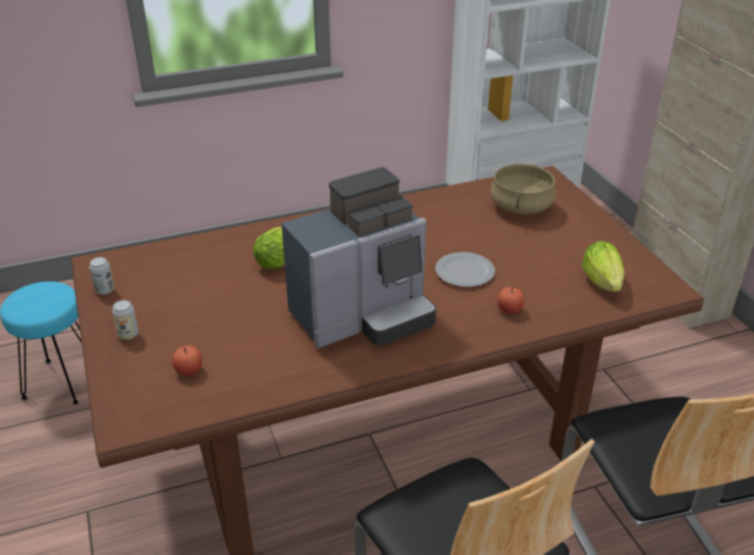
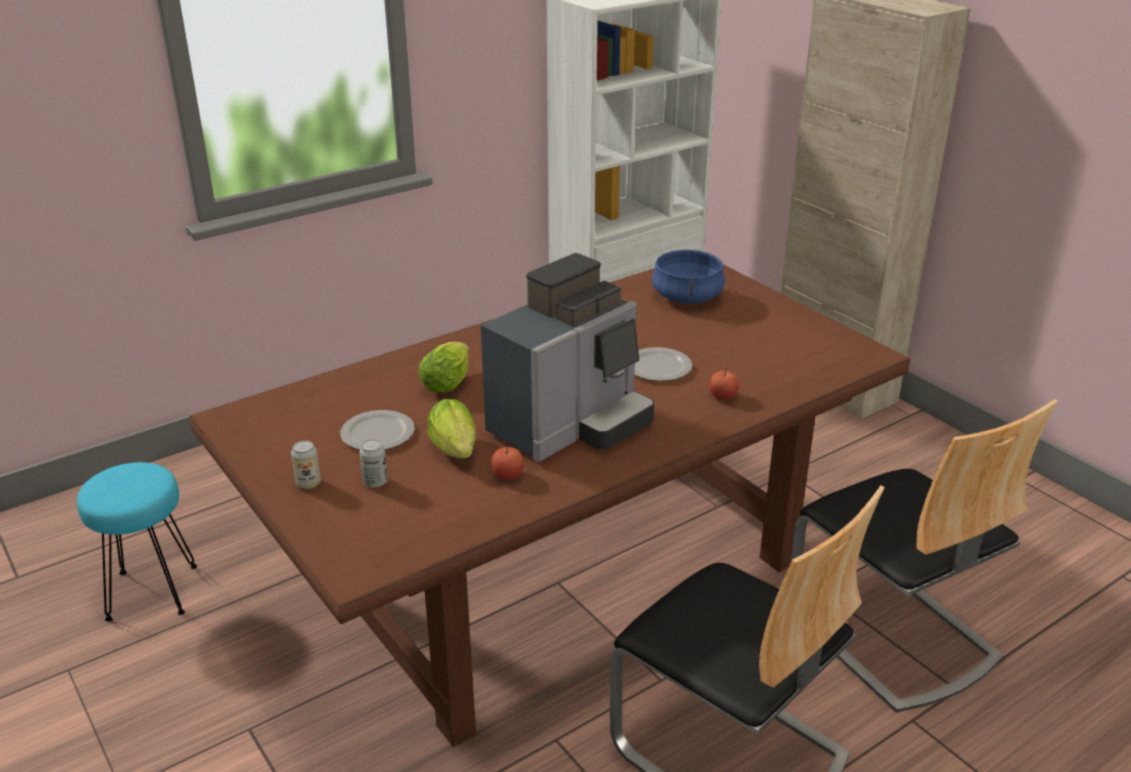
camera: 15 degrees left, 5 degrees down
can [89,257,114,295] -> can moved to [359,439,388,488]
apple [172,346,202,376] -> apple moved to [491,447,524,480]
beige cooking pot [490,164,556,215] -> blue cooking pot [652,250,725,304]
lettuce [582,241,625,292] -> lettuce moved to [427,399,476,458]
none -> plate [340,410,415,450]

